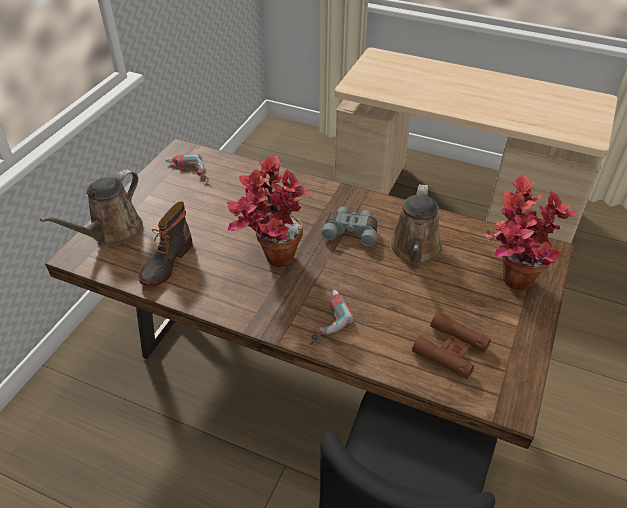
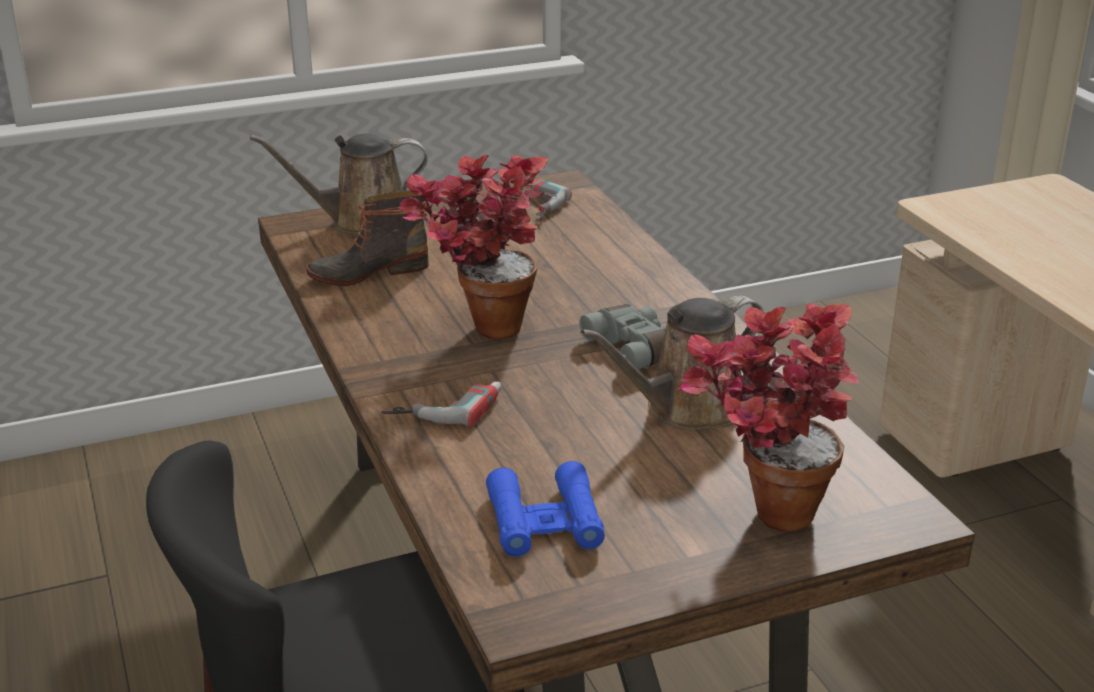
camera: 45 degrees right, 15 degrees down
brown binoculars [412,312,491,379] -> blue binoculars [486,461,605,557]

